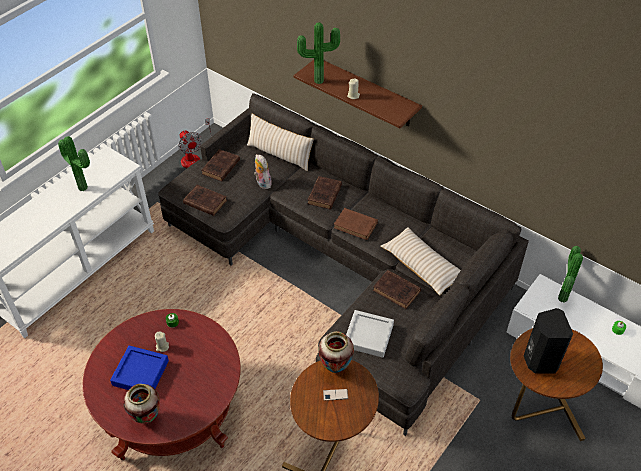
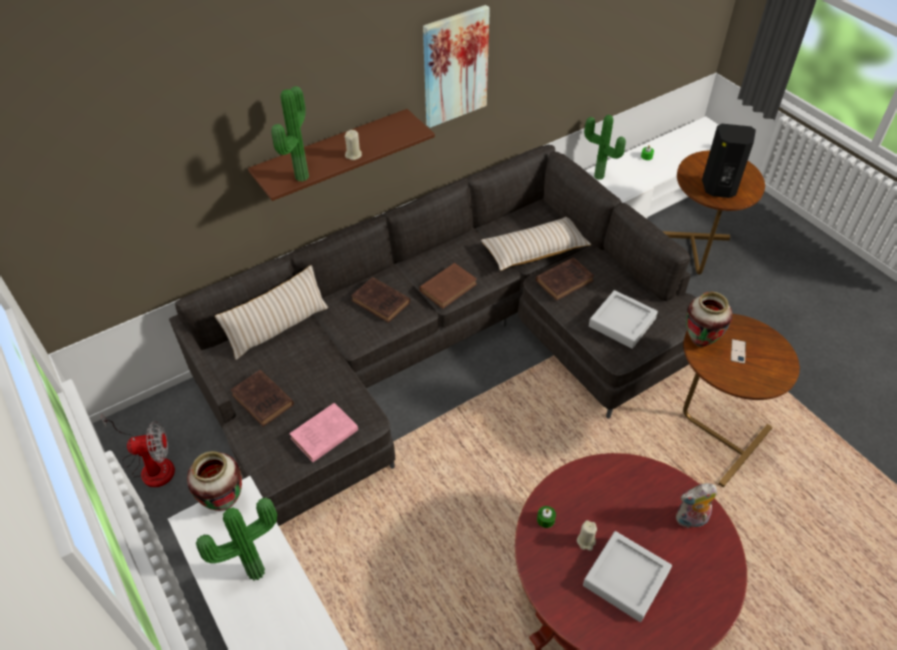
camera: 70 degrees left, 0 degrees up
blue tray [110,346,169,390] -> grey tray [583,531,672,622]
vase [124,384,160,424] -> vase moved to [187,451,242,511]
brown book [183,185,227,216] -> pink book [289,403,358,462]
plush toy [254,154,273,189] -> plush toy moved to [676,483,717,528]
none -> picture [423,5,490,128]

